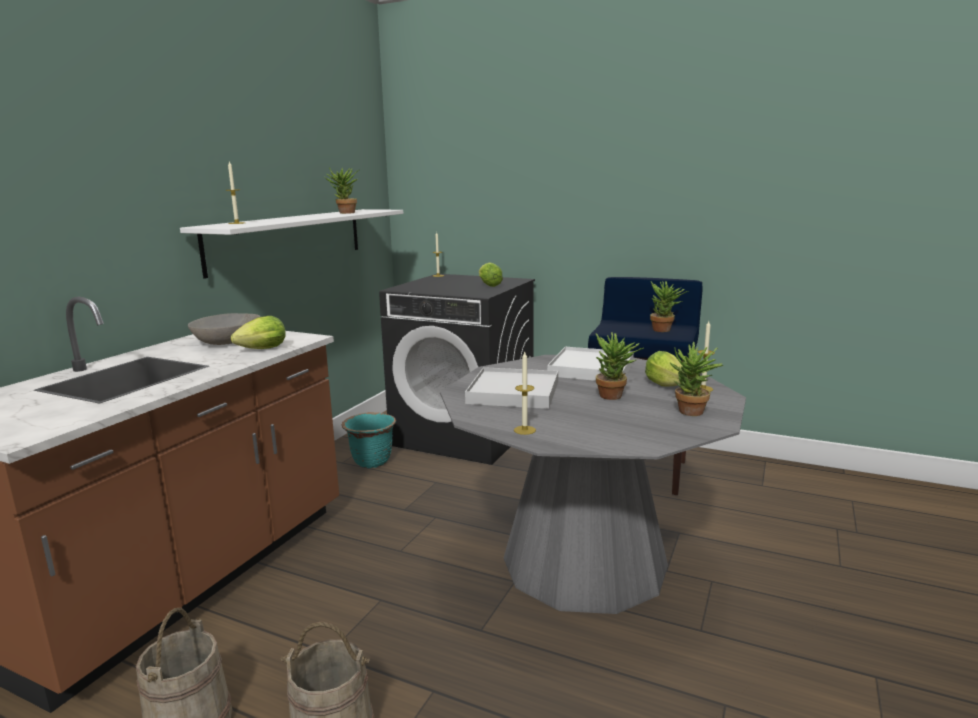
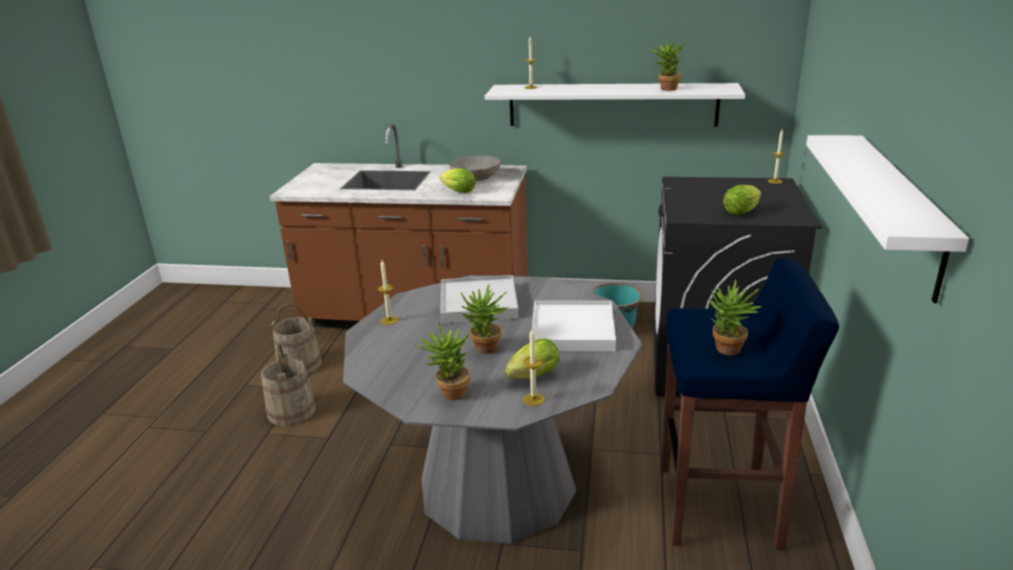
camera: 75 degrees right, 10 degrees up
none -> white shelf [806,135,969,303]

